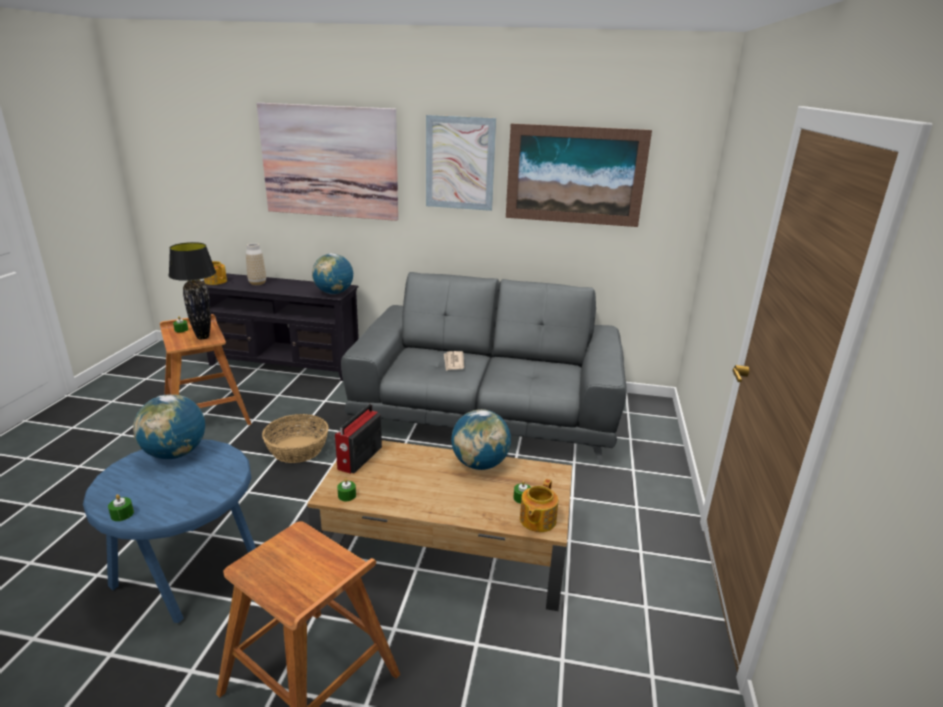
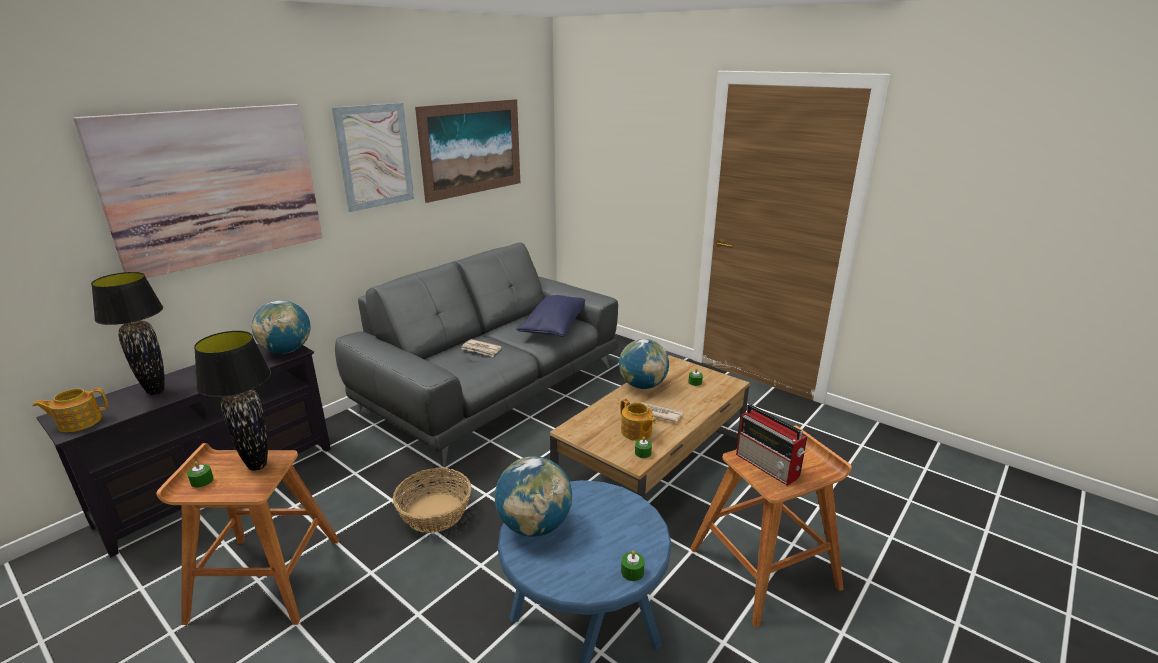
camera: 60 degrees left, 0 degrees up
vase [246,243,266,285] -> black table lamp [91,272,165,395]
radio [335,404,382,474] -> radio moved to [736,404,807,486]
teapot [520,479,558,532] -> teapot moved to [620,399,656,441]
none -> blue pillow [516,295,585,337]
none -> newspaper [641,402,683,422]

